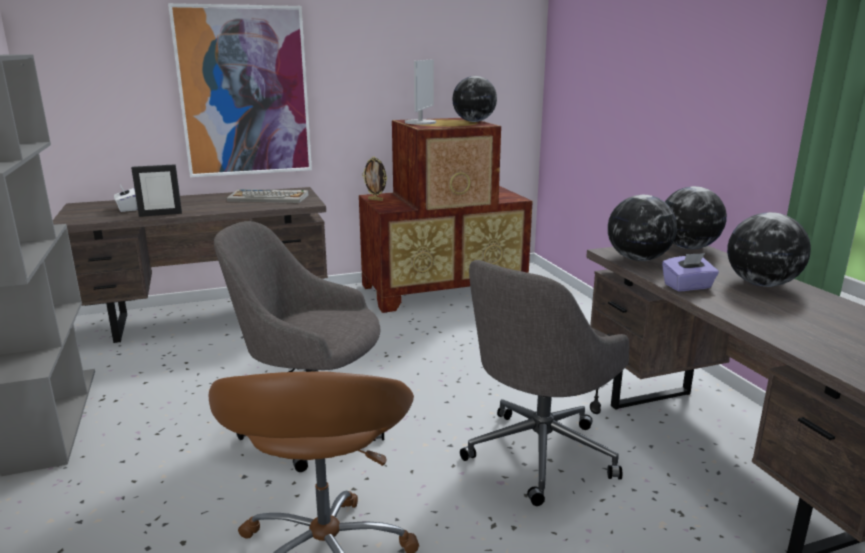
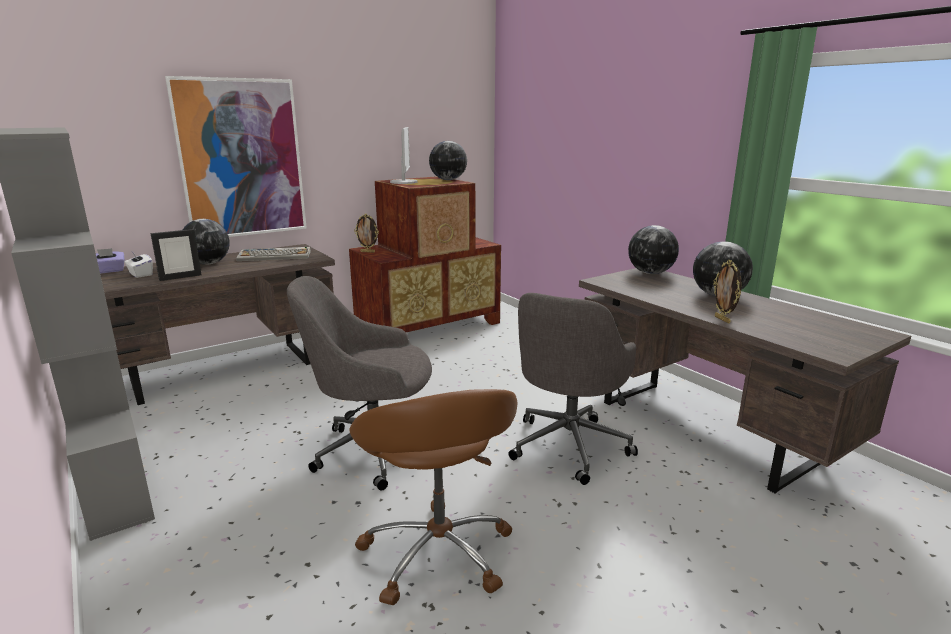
camera: 15 degrees left, 0 degrees up
globe [608,195,677,261] -> globe moved to [183,219,230,265]
purple tissue box [662,253,719,291] -> purple tissue box moved to [96,248,125,274]
none -> picture frame [713,260,742,323]

